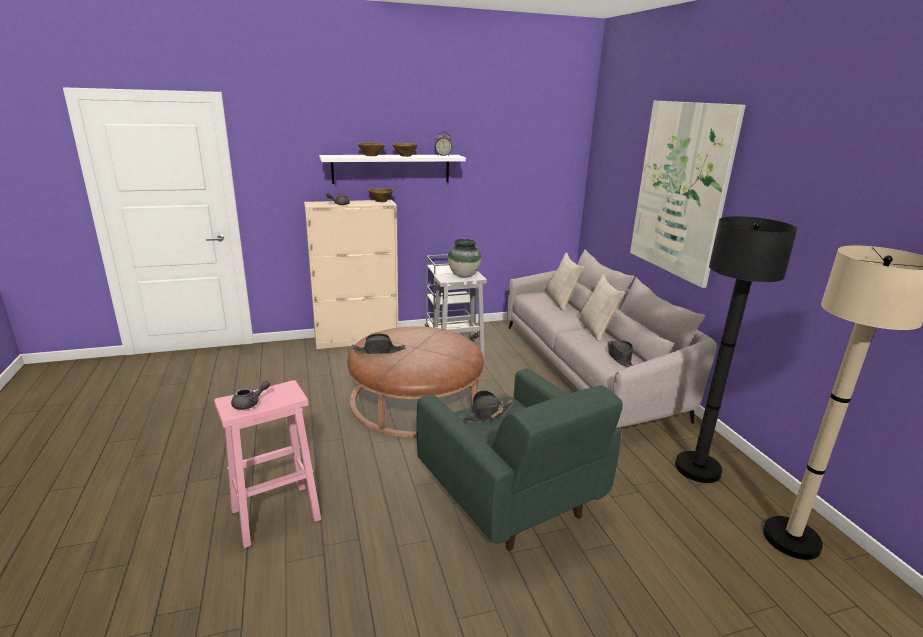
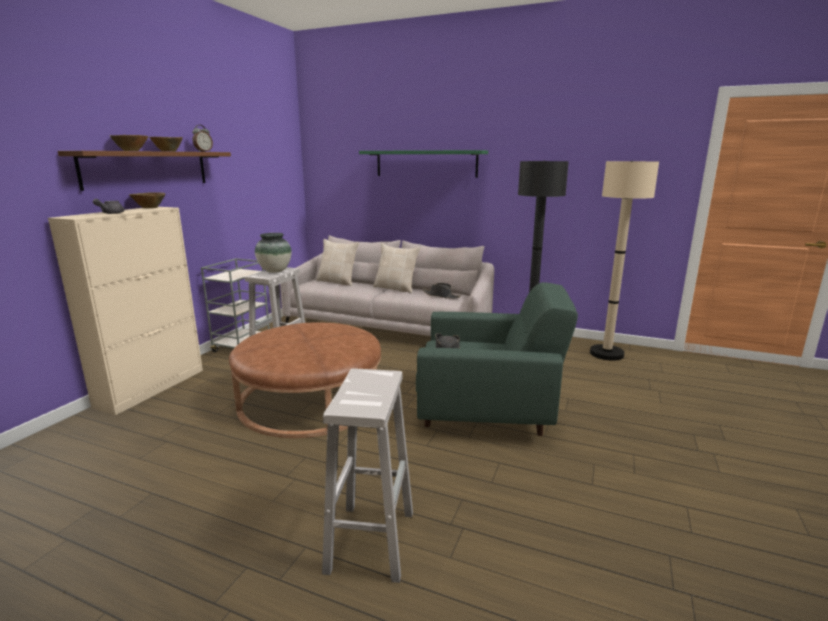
camera: 50 degrees left, 5 degrees down
pink stool [214,380,321,548] -> white stool [322,368,413,583]
grey teapot [231,381,270,410] -> none
white shelf [319,155,466,184] -> brown shelf [57,151,231,191]
black hat [352,333,405,354] -> none
picture [630,101,746,288] -> green shelf [359,150,488,178]

